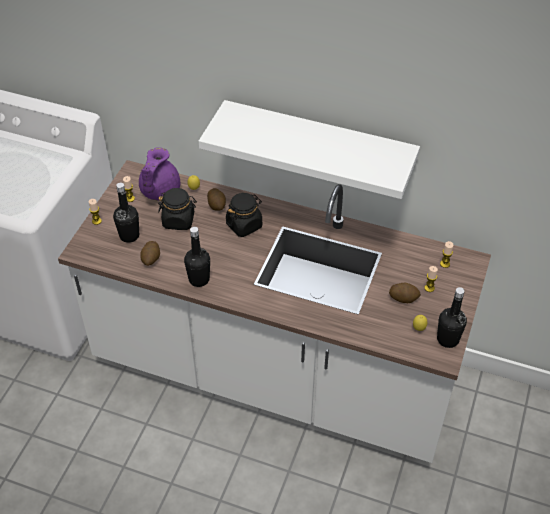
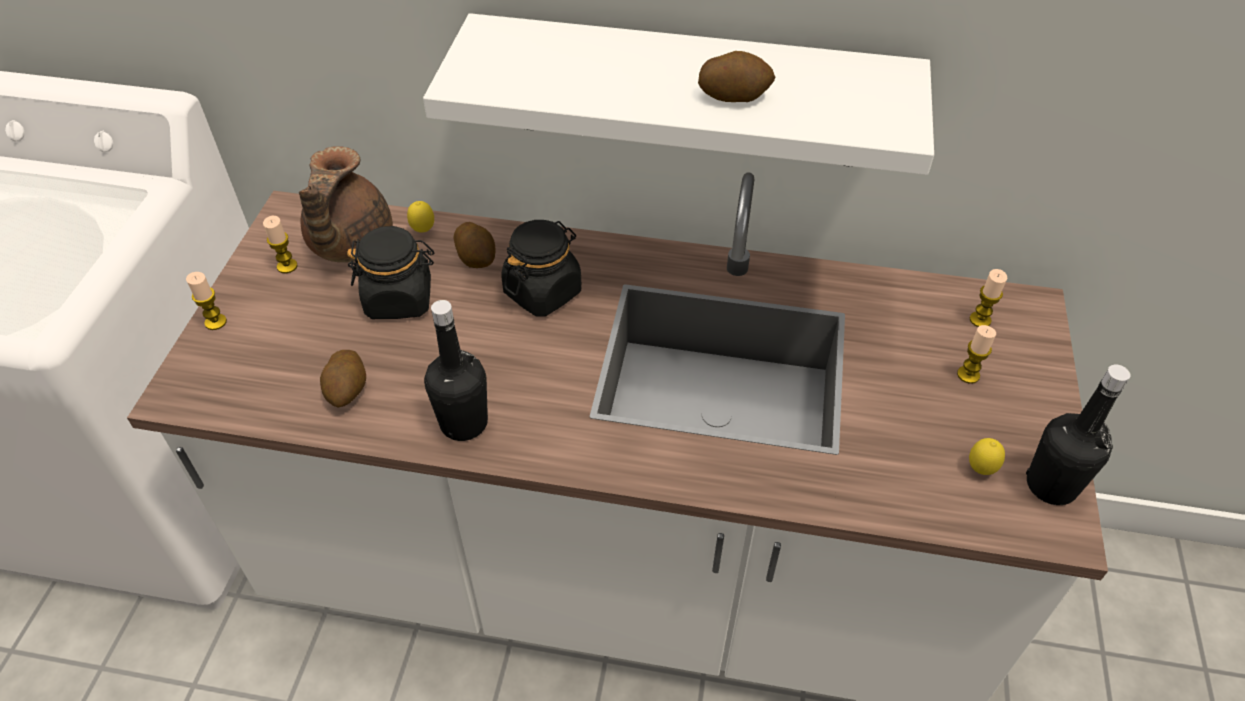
camera: 10 degrees left, 0 degrees up
black bottle [113,183,139,243] -> none
purple teapot [139,147,180,200] -> brown teapot [299,146,393,262]
potato [389,282,421,303] -> potato moved to [698,51,776,102]

